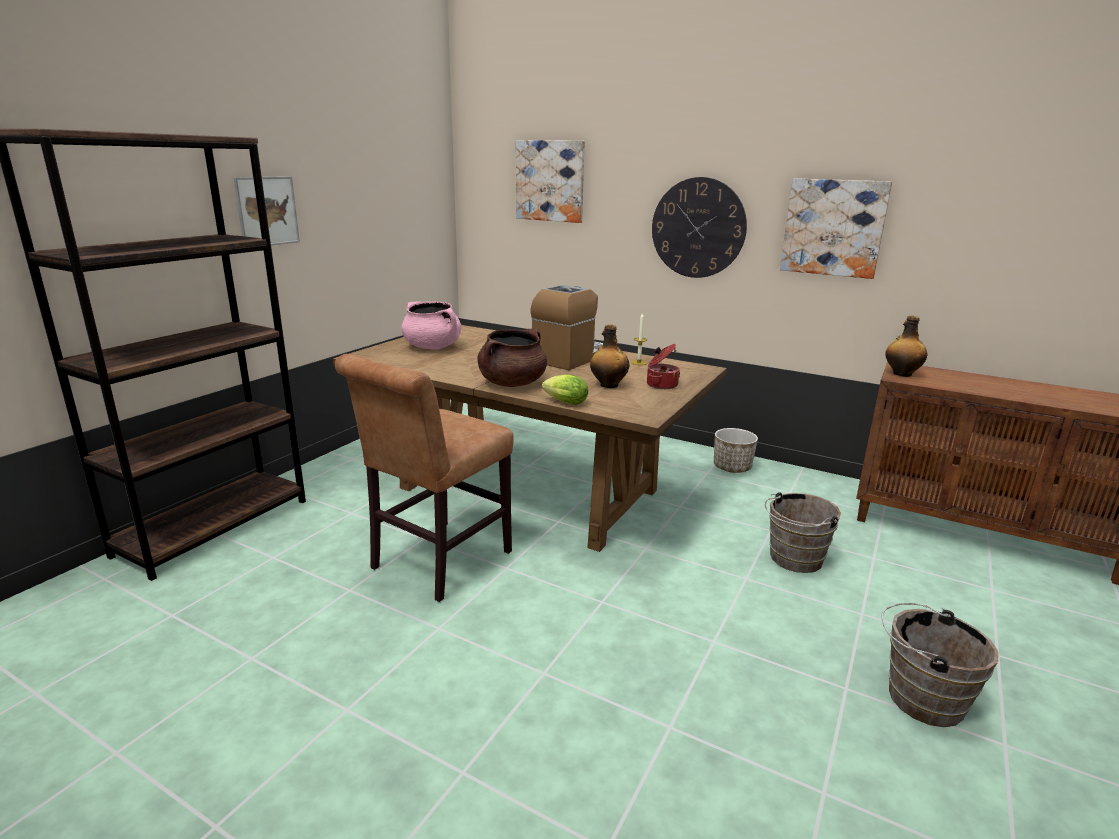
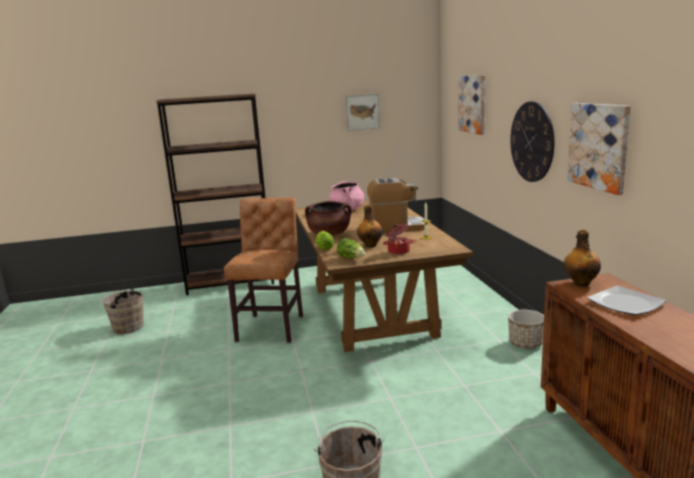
camera: 50 degrees right, 5 degrees down
picture [233,176,300,245] -> picture moved to [345,94,380,131]
brown chair [335,354,513,602] -> brown chair turned 105 degrees clockwise [224,197,303,343]
brown bucket [765,492,841,573] -> brown bucket moved to [99,289,144,334]
none -> lettuce [337,238,365,258]
none -> plate [587,286,666,315]

